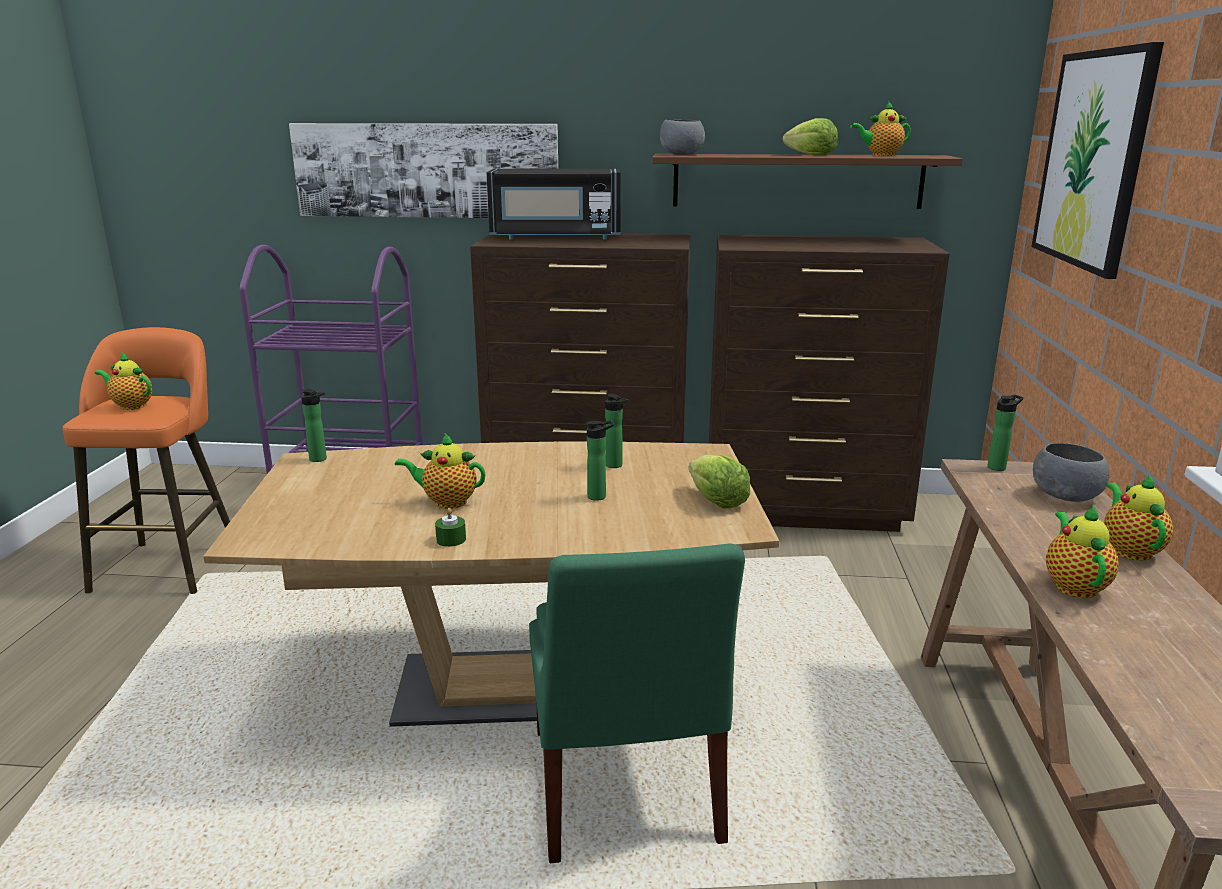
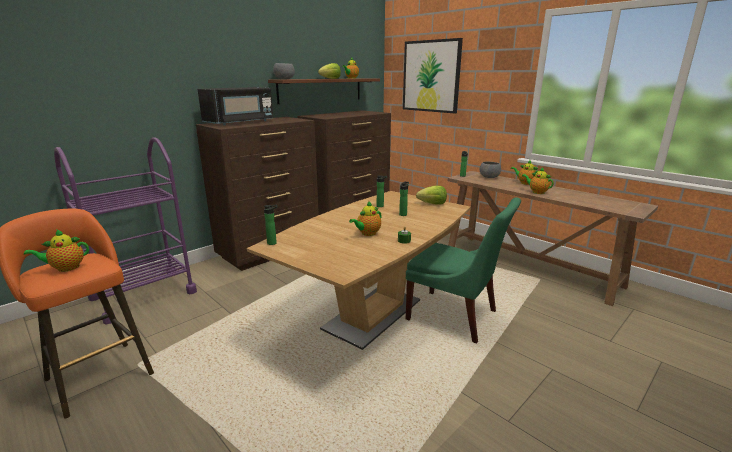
camera: 50 degrees left, 0 degrees up
picture [289,123,558,218] -> none

